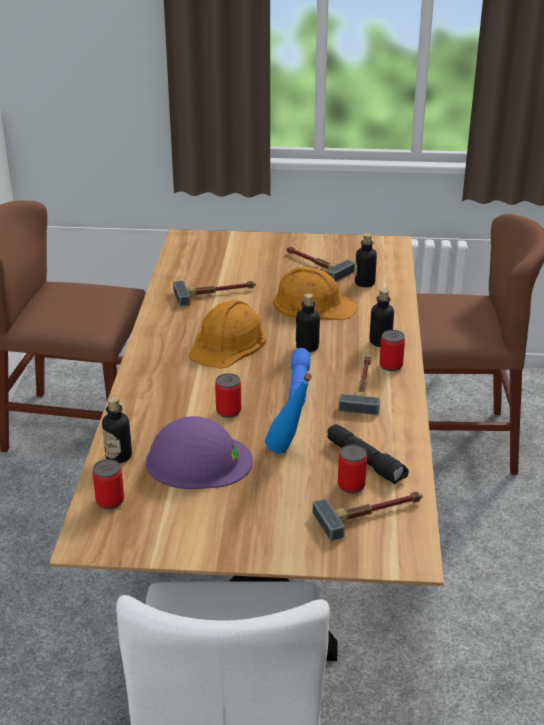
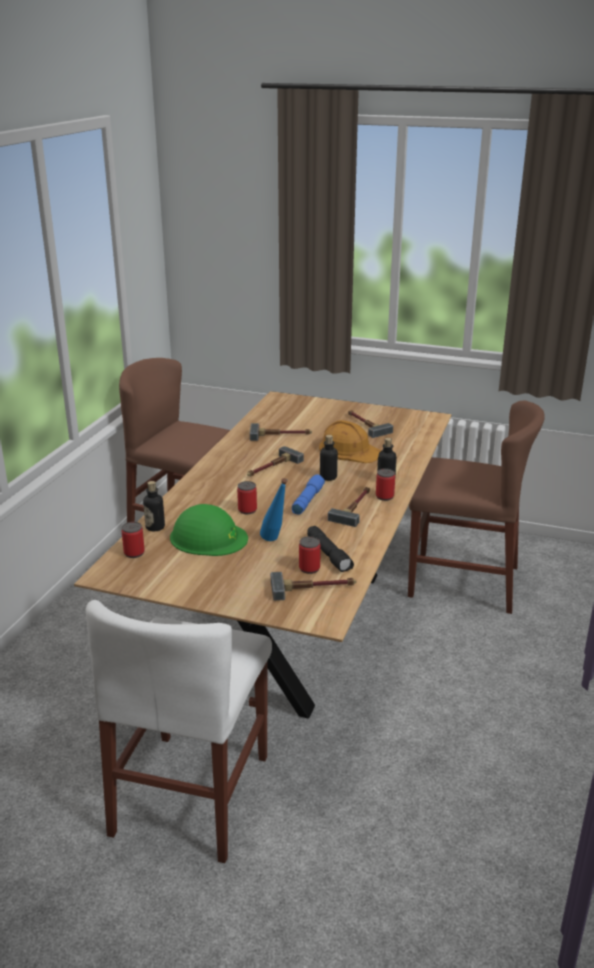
camera: 15 degrees right, 5 degrees down
purple hard hat [146,416,253,489] -> green hard hat [170,504,248,556]
orange hard hat [189,300,266,369] -> hammer [247,446,304,477]
bottle [355,233,377,287] -> none

